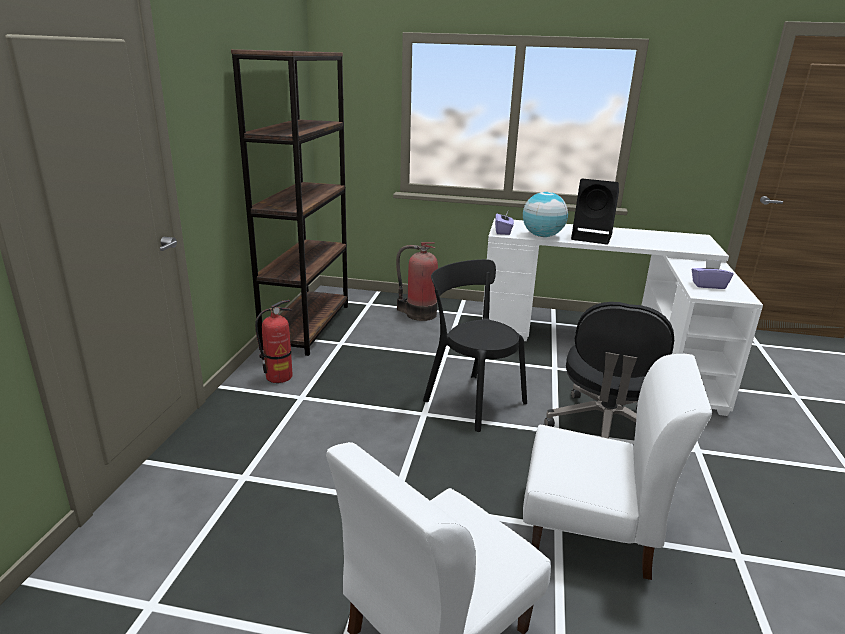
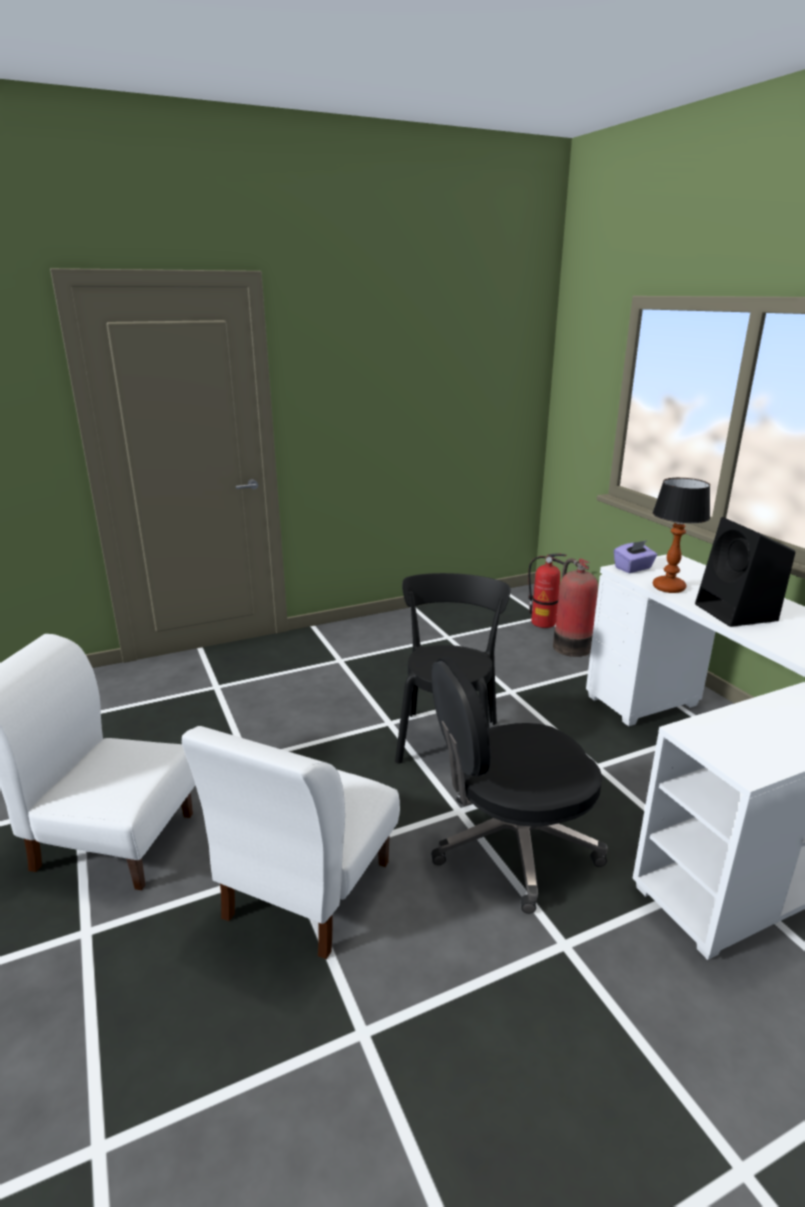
camera: 55 degrees right, 0 degrees up
brown bookcase [231,49,348,356] -> none
fire extinguisher [255,300,292,383] -> fire extinguisher moved to [528,553,566,628]
globe [523,192,568,237] -> table lamp [653,478,710,593]
white chair [523,354,712,580] -> white chair turned 45 degrees clockwise [182,726,400,960]
purple tissue box [692,259,734,289] -> none

